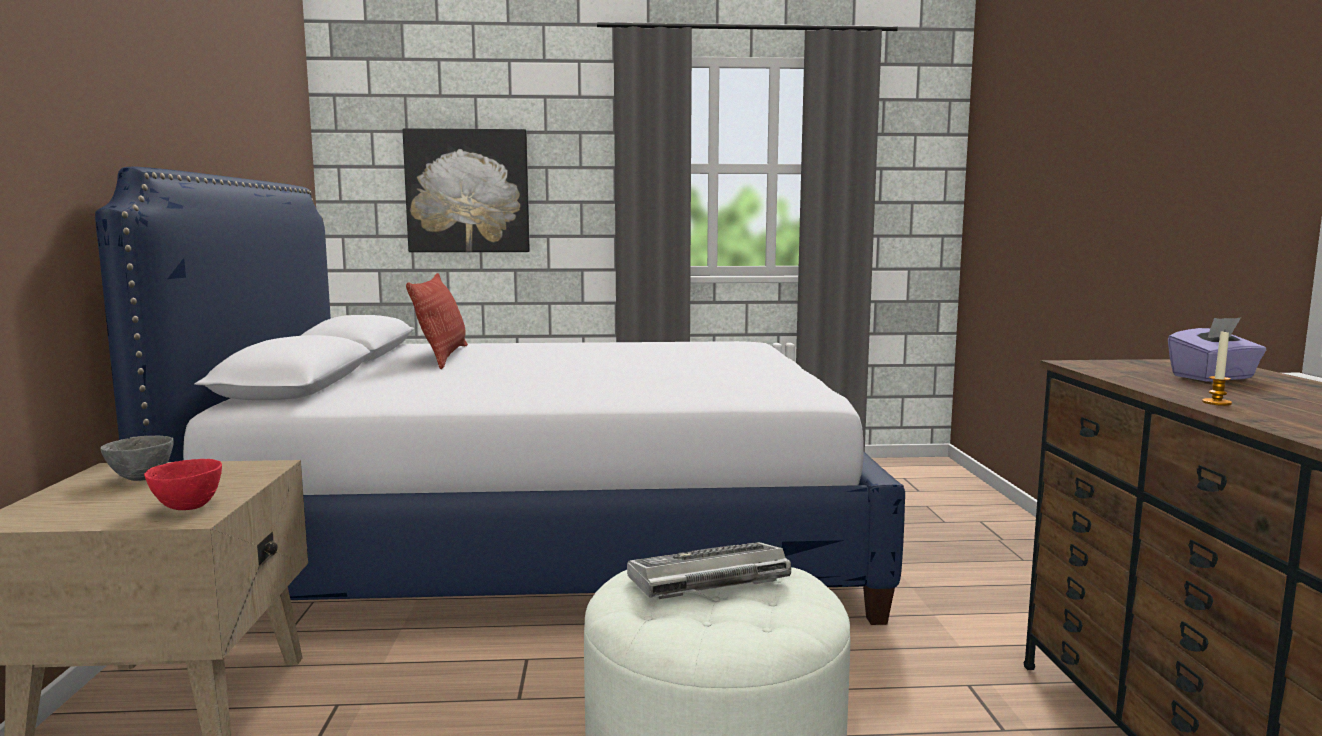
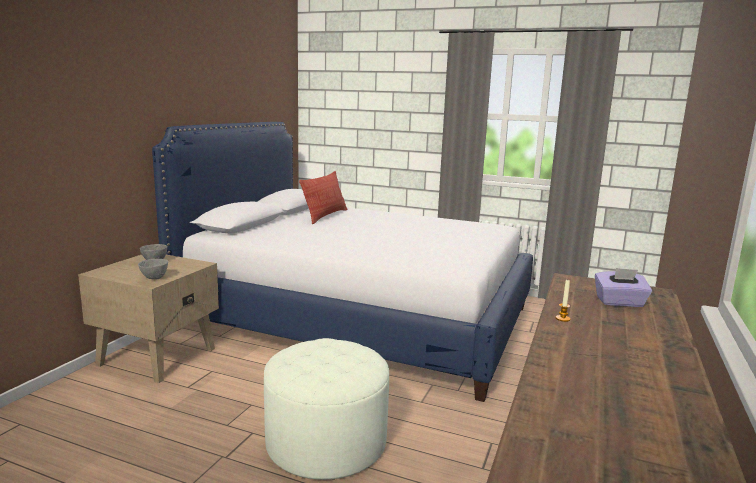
camera: 25 degrees right, 5 degrees up
red bowl [144,459,222,510] -> grey bowl [138,259,168,280]
picture [402,128,530,252] -> none
keyboard [627,542,791,599] -> none

